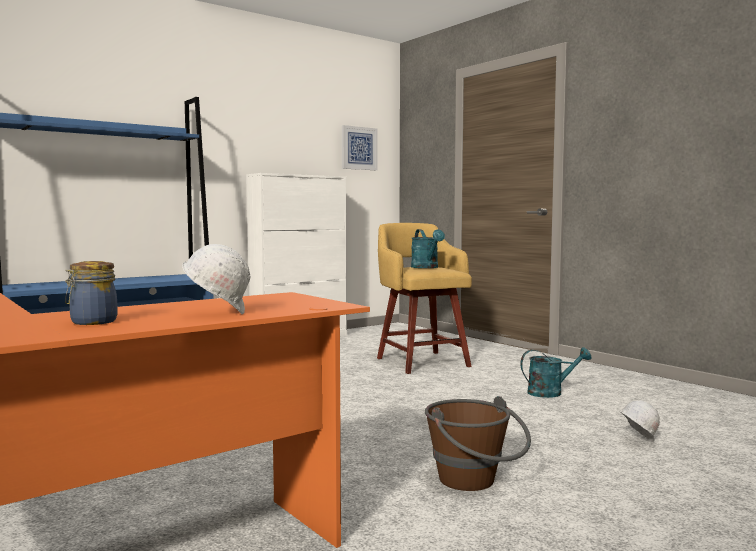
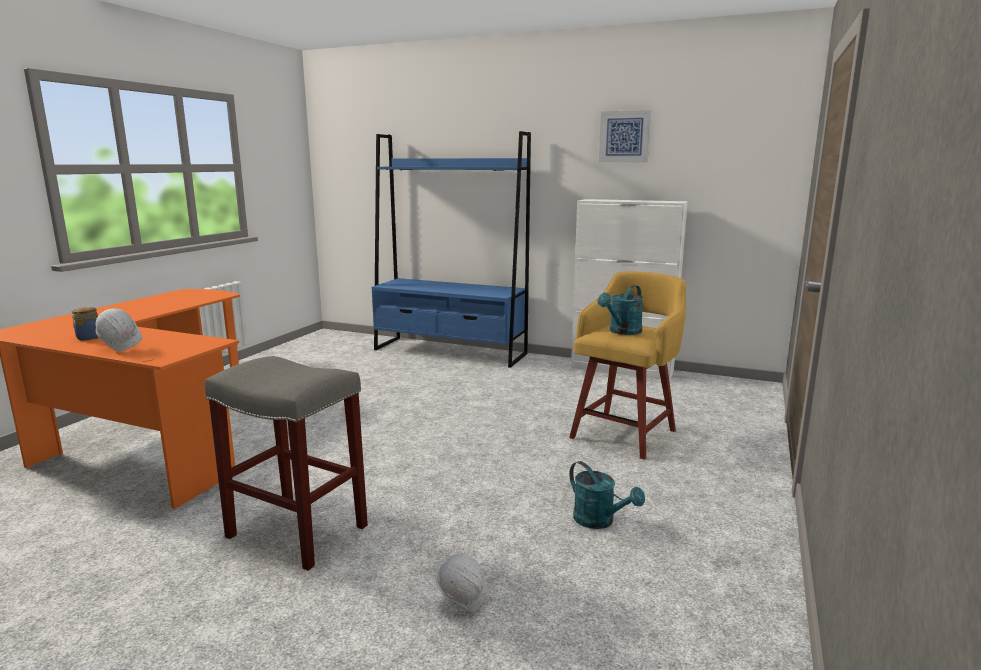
camera: 60 degrees right, 10 degrees up
picture [342,125,378,170] -> picture moved to [599,110,651,162]
brown bucket [425,396,531,491] -> grey stool [205,356,368,571]

